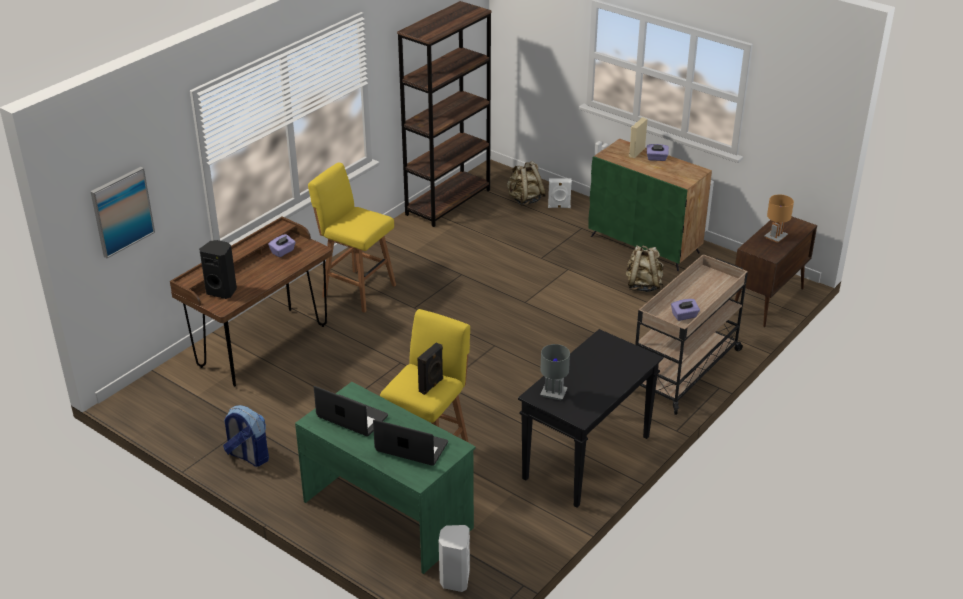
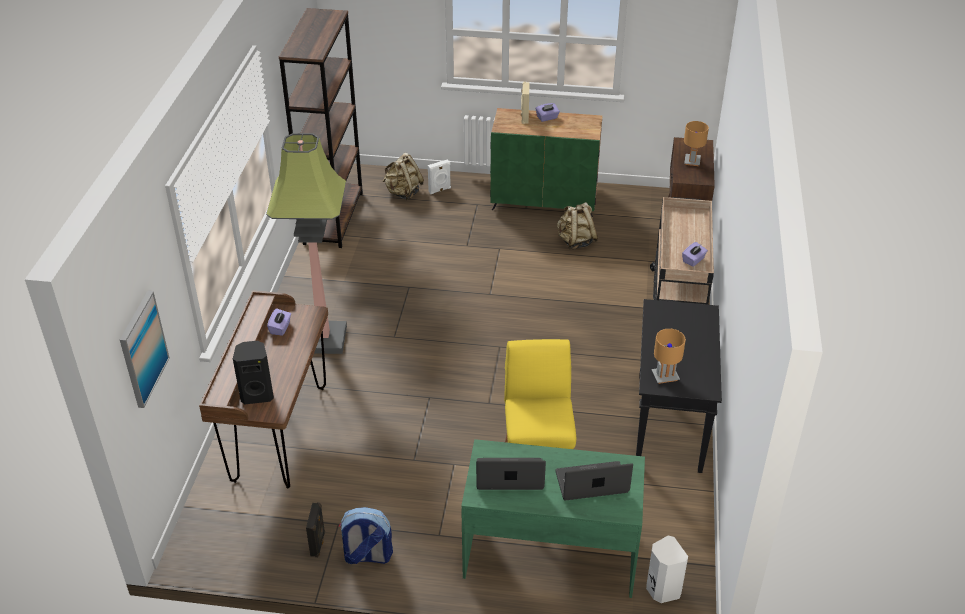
camera: 30 degrees left, 5 degrees up
yellow stool [308,162,396,313] -> floor lamp [266,133,347,354]
black speaker [418,343,443,395] -> black speaker moved to [306,503,325,557]
grey table lamp [540,344,570,400] -> brown table lamp [651,329,686,384]

